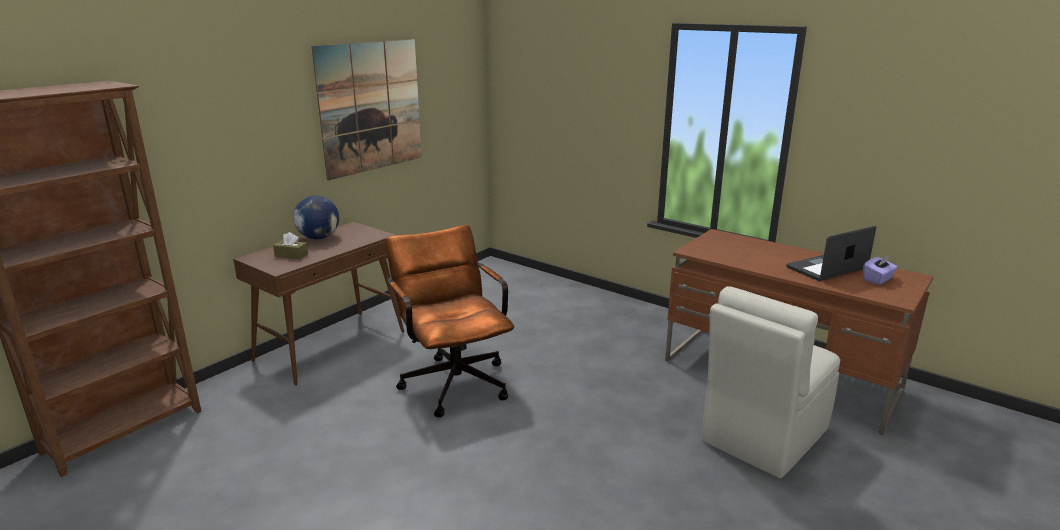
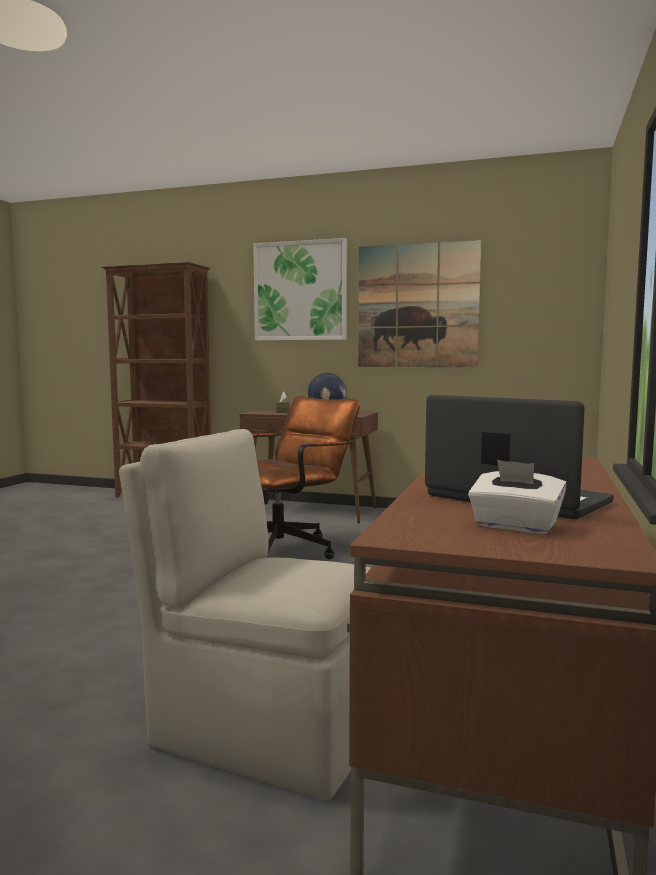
camera: 70 degrees right, 15 degrees down
purple tissue box [863,256,898,285] -> white tissue box [468,460,567,534]
none -> picture [253,238,347,341]

